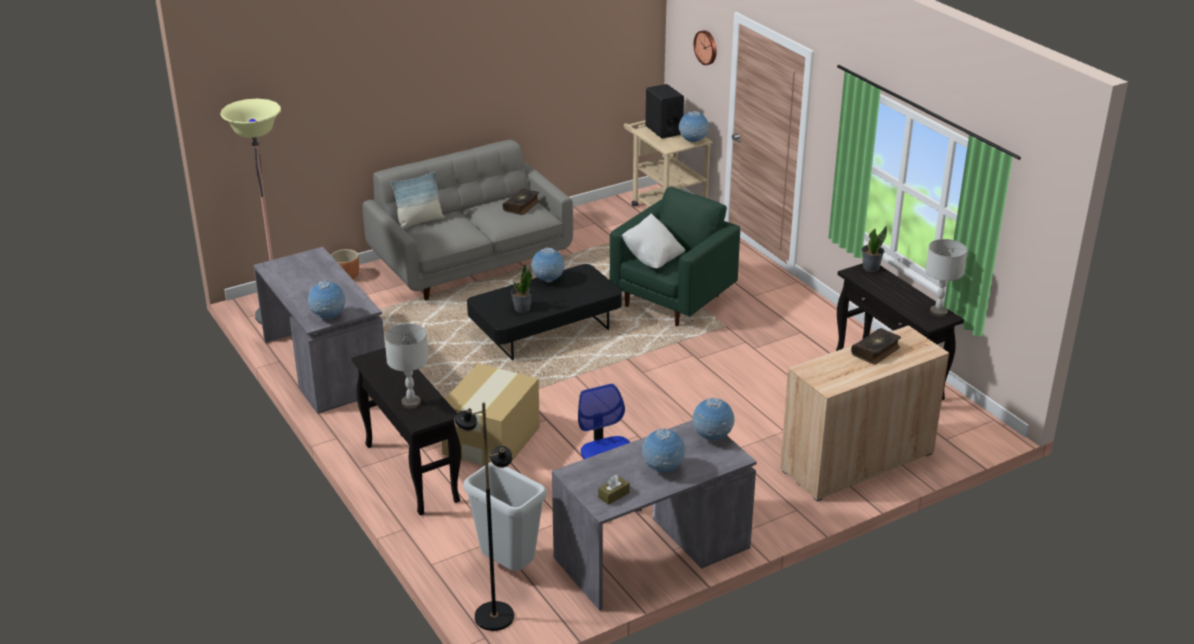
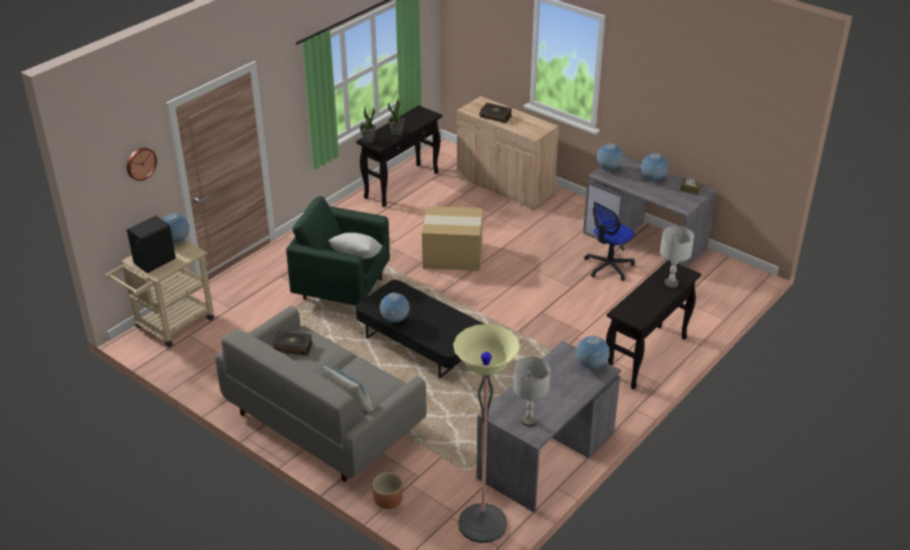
camera: 110 degrees left, 5 degrees up
cardboard box [442,363,540,467] -> cardboard box moved to [422,206,483,271]
black floor lamp [454,402,514,631] -> none
grey trash can [463,462,547,571] -> none
potted plant [511,263,533,313] -> potted plant moved to [388,99,405,136]
grey table lamp [925,239,967,317] -> grey table lamp moved to [513,357,550,427]

